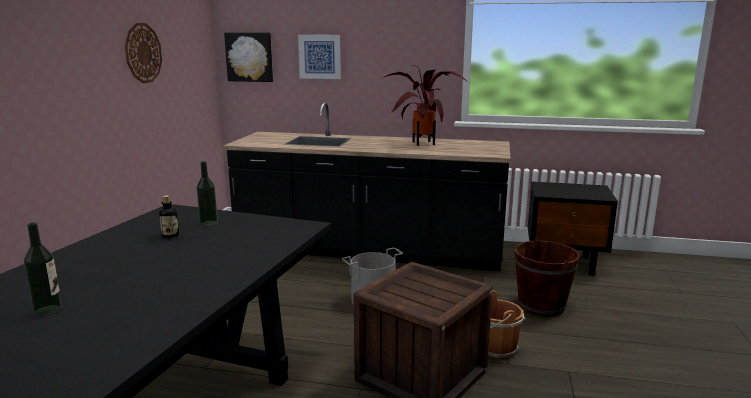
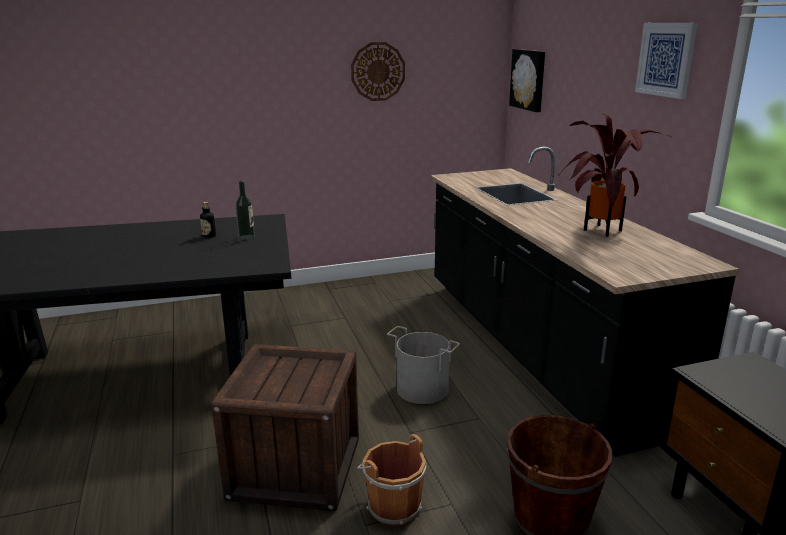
camera: 60 degrees right, 5 degrees up
bottle [24,222,62,317] -> none
picture [298,35,341,79] -> picture moved to [635,23,698,99]

